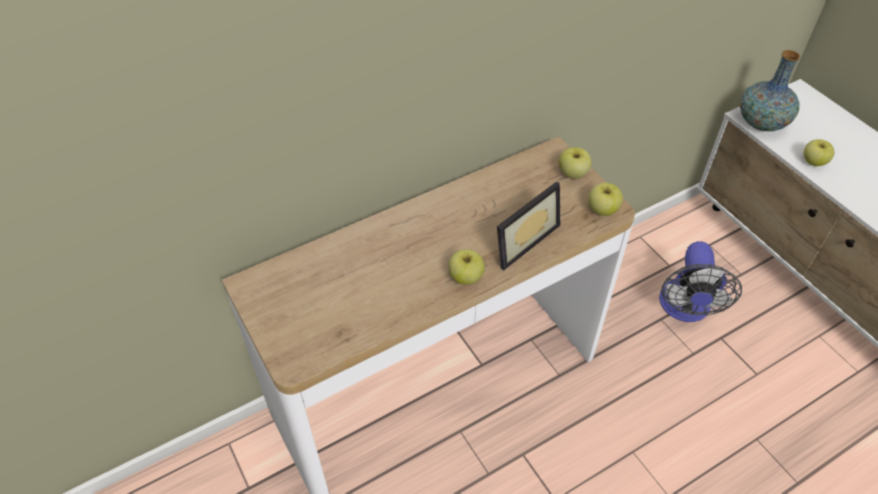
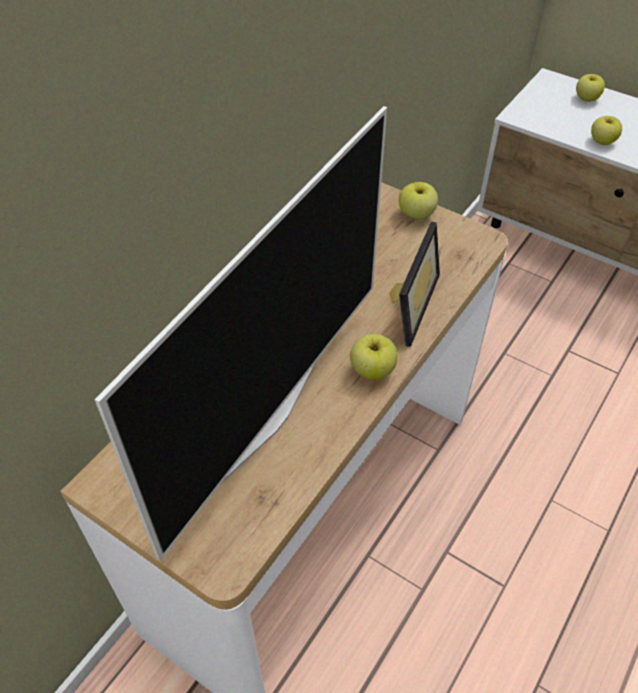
camera: 25 degrees left, 0 degrees up
apple [588,183,623,216] -> apple moved to [576,74,605,102]
fan [659,241,742,322] -> none
vase [740,50,800,131] -> none
none -> television [94,106,387,561]

